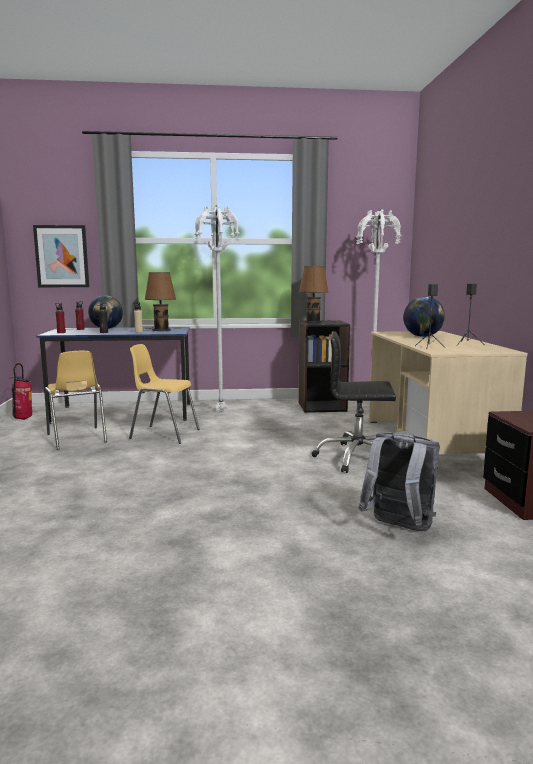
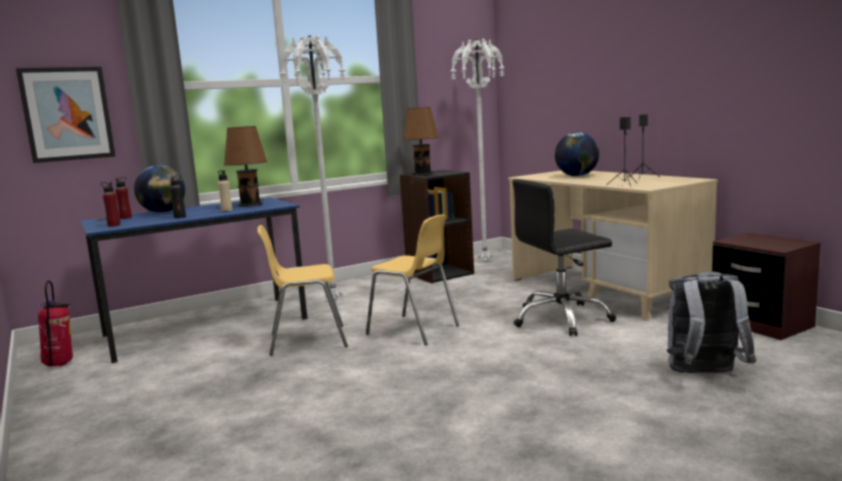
camera: 25 degrees left, 0 degrees up
yellow chair [45,351,107,450] -> yellow chair moved to [366,215,459,345]

